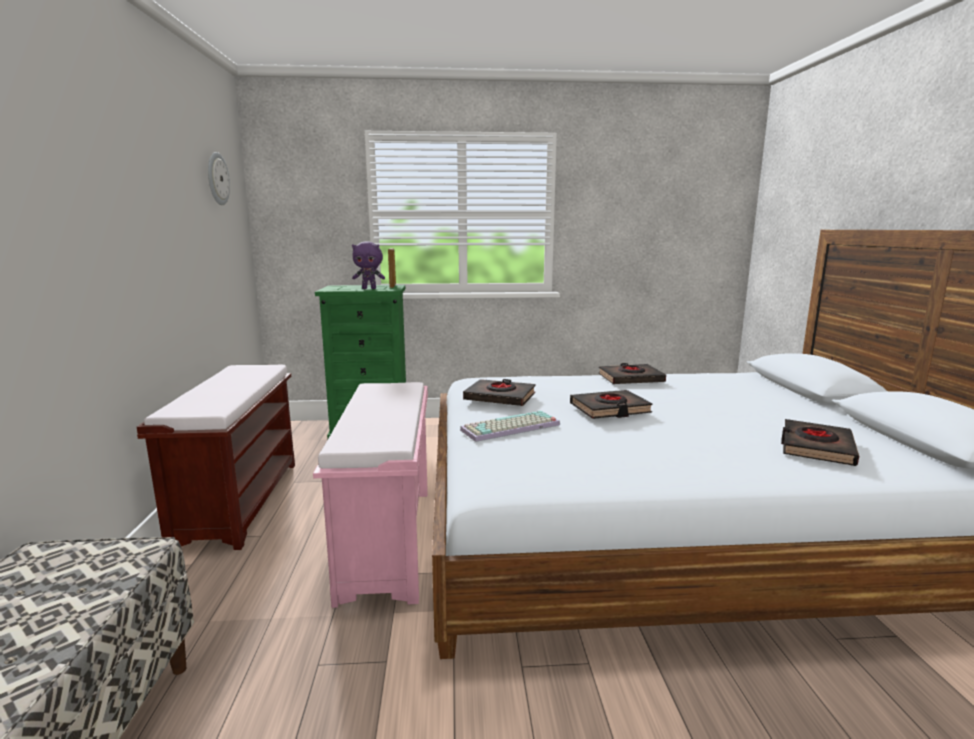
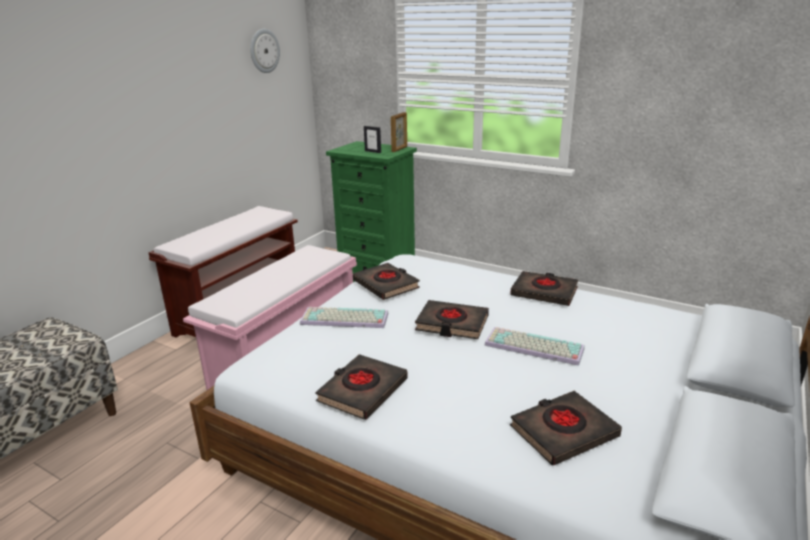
camera: 35 degrees right, 10 degrees up
purple plush toy [352,242,385,289] -> picture frame [364,126,381,153]
none -> black book [315,354,408,420]
none -> keyboard [484,327,585,366]

